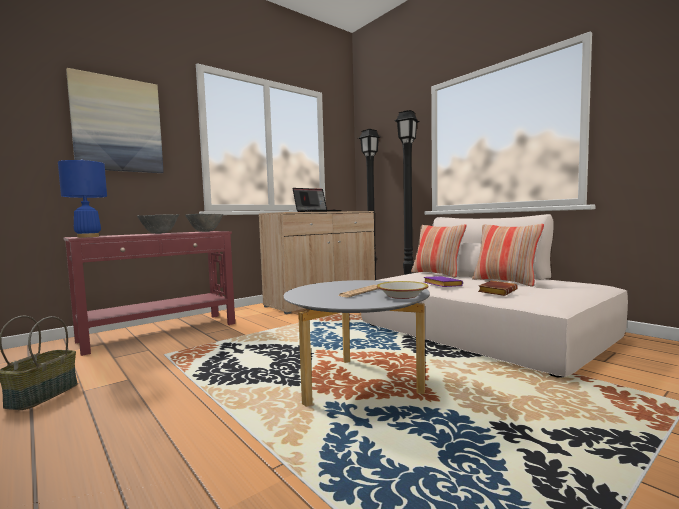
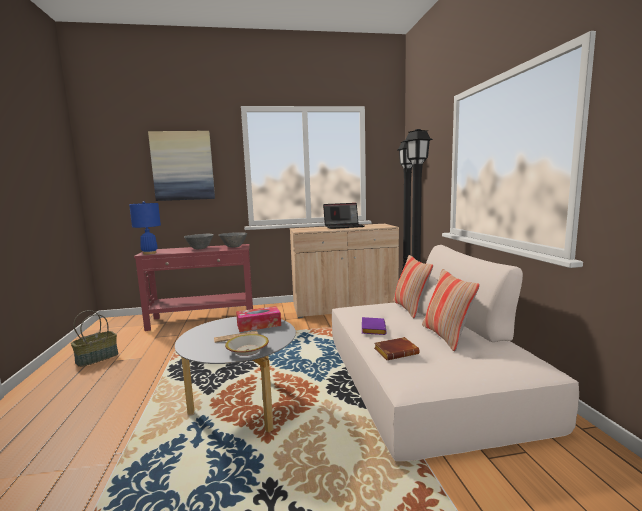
camera: 30 degrees right, 5 degrees up
none -> tissue box [236,306,281,332]

